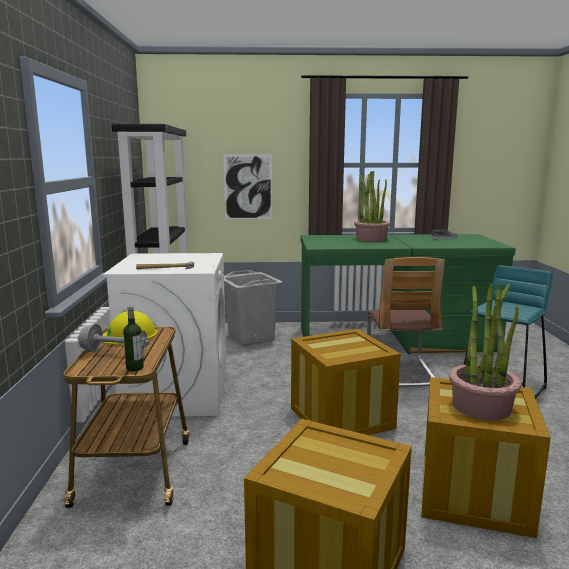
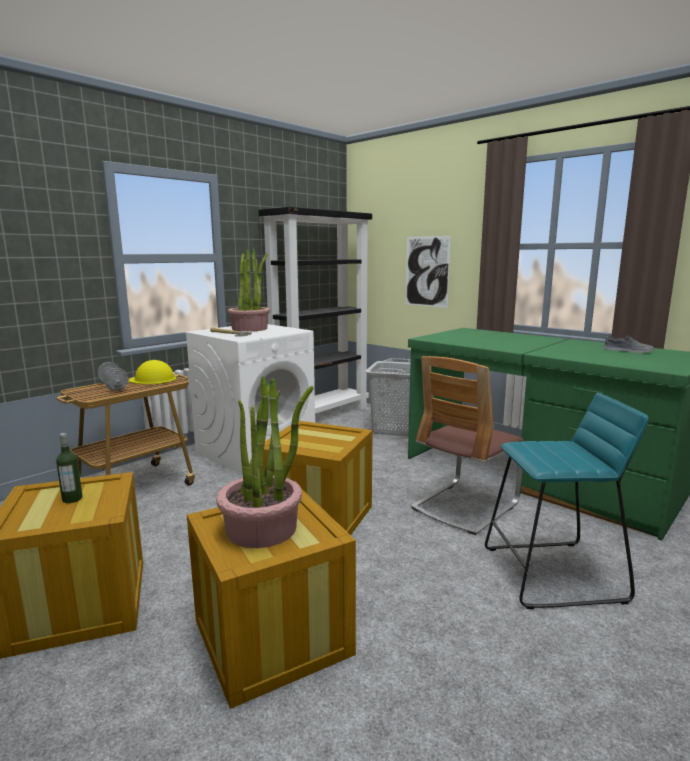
camera: 45 degrees right, 0 degrees up
bottle [123,306,144,371] -> bottle moved to [56,433,83,503]
potted plant [354,171,390,242] -> potted plant moved to [227,249,270,332]

